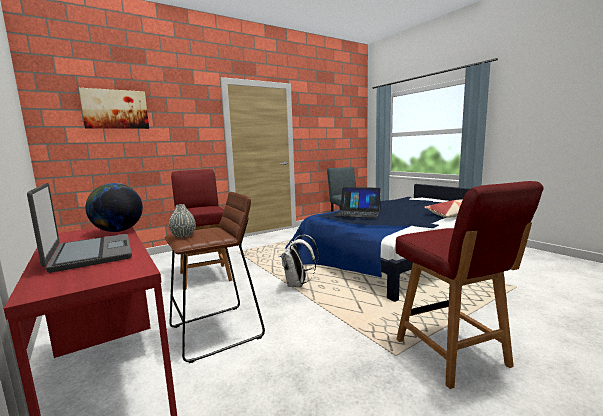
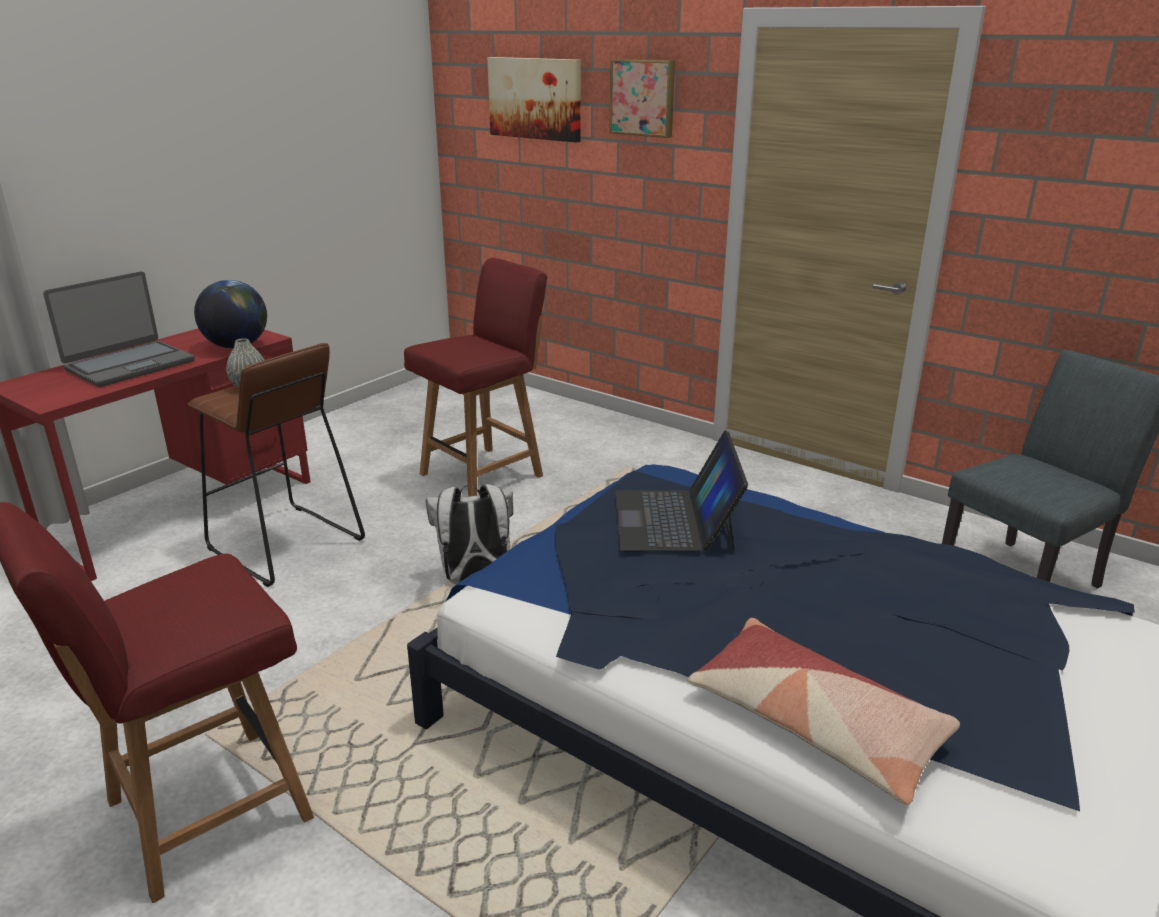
camera: 70 degrees right, 15 degrees up
none -> picture [609,59,675,138]

